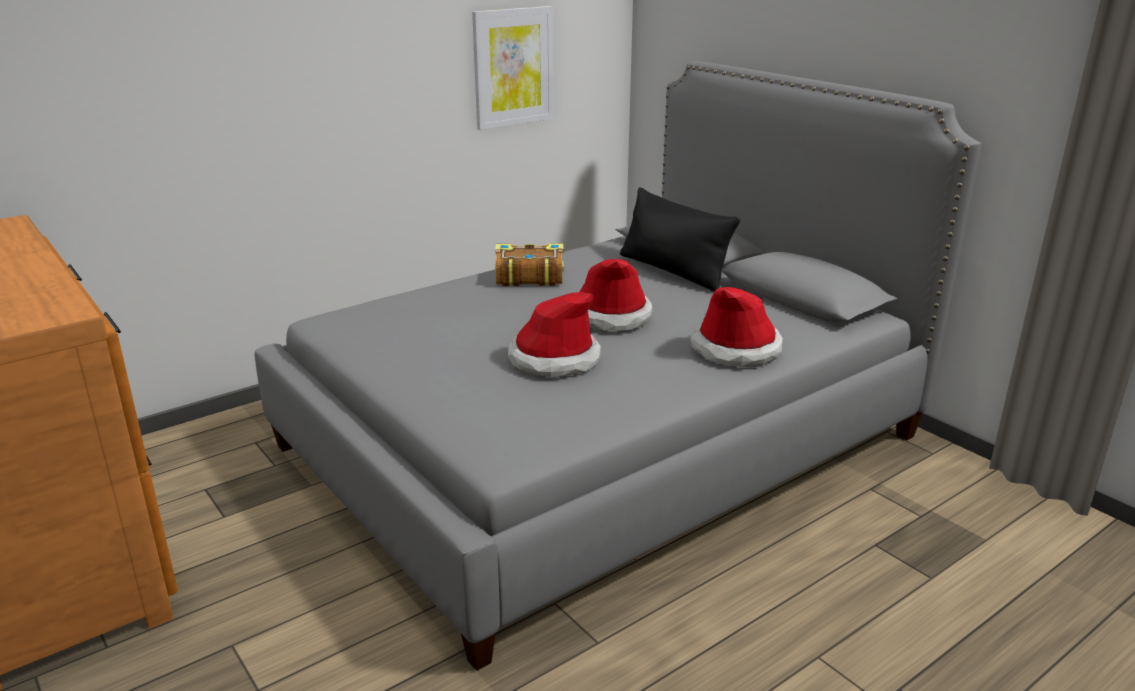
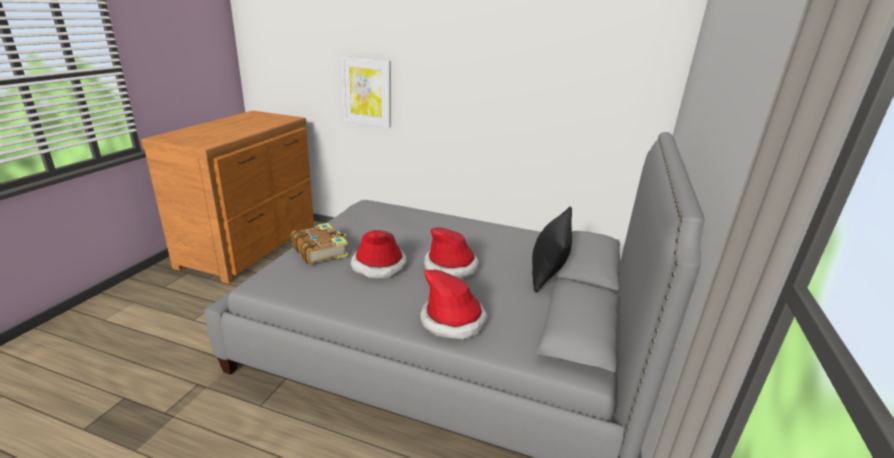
camera: 55 degrees right, 0 degrees up
picture [472,6,553,130] -> picture moved to [341,56,391,128]
book [495,243,564,286] -> book moved to [291,223,348,265]

